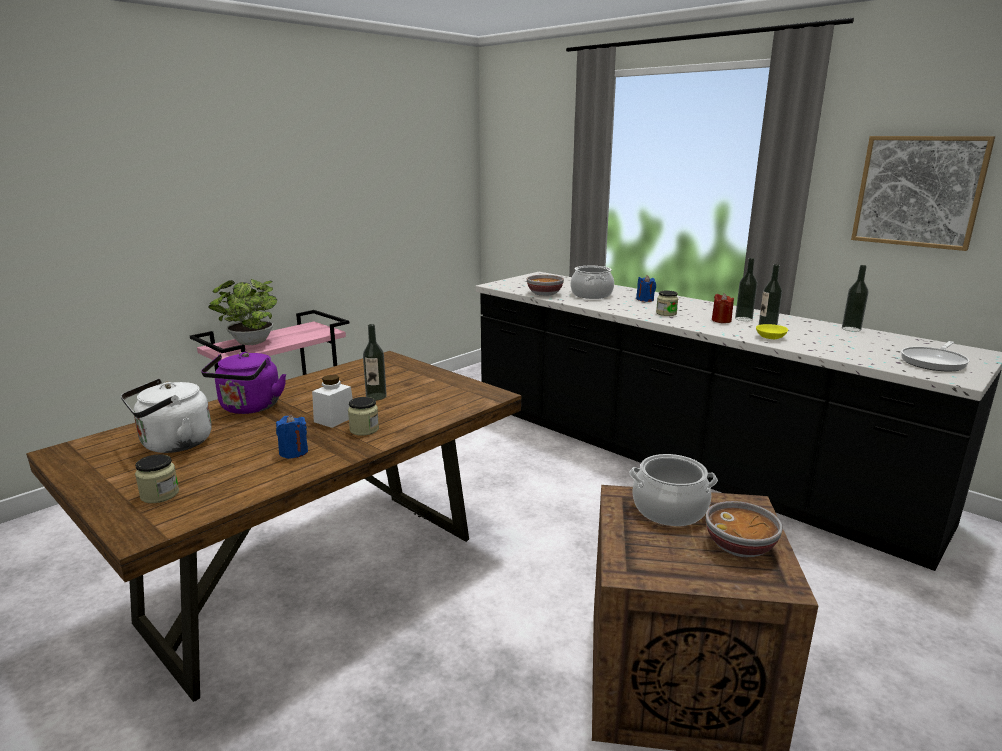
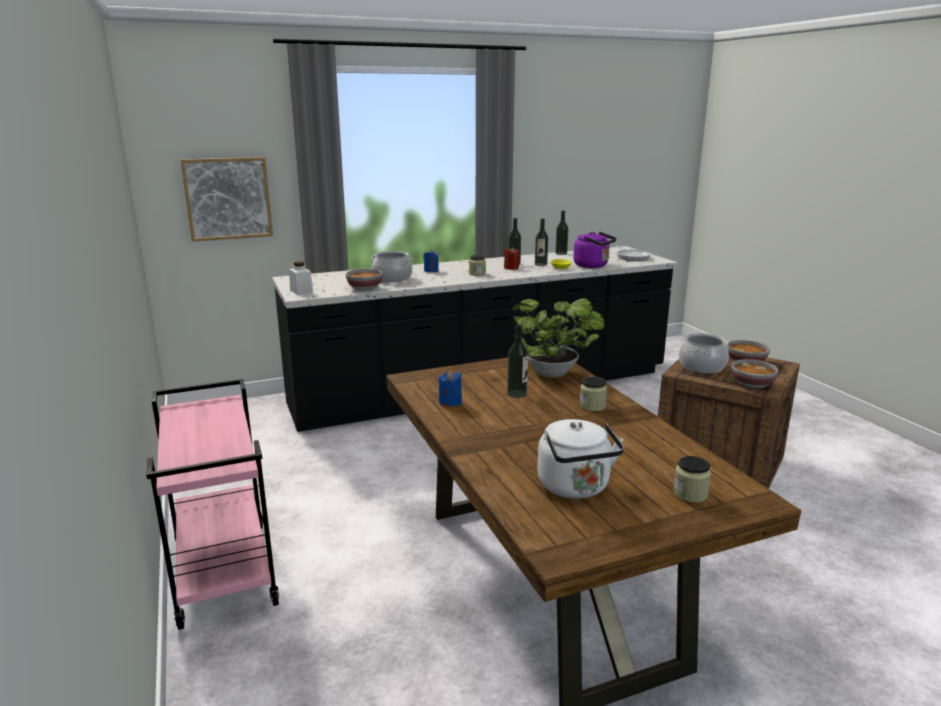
camera: 65 degrees left, 0 degrees up
purple kettle [201,352,286,414] -> purple kettle moved to [573,232,617,268]
potted plant [208,279,277,345] -> potted plant moved to [512,298,605,377]
blue candle [276,414,308,459] -> blue candle moved to [439,370,462,406]
white jar [312,375,353,428] -> white jar moved to [289,261,313,295]
picture [851,136,995,251] -> picture moved to [180,157,273,242]
none -> bowl [731,359,779,388]

